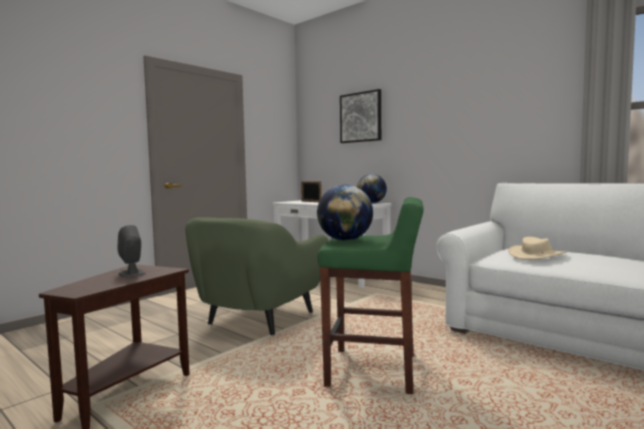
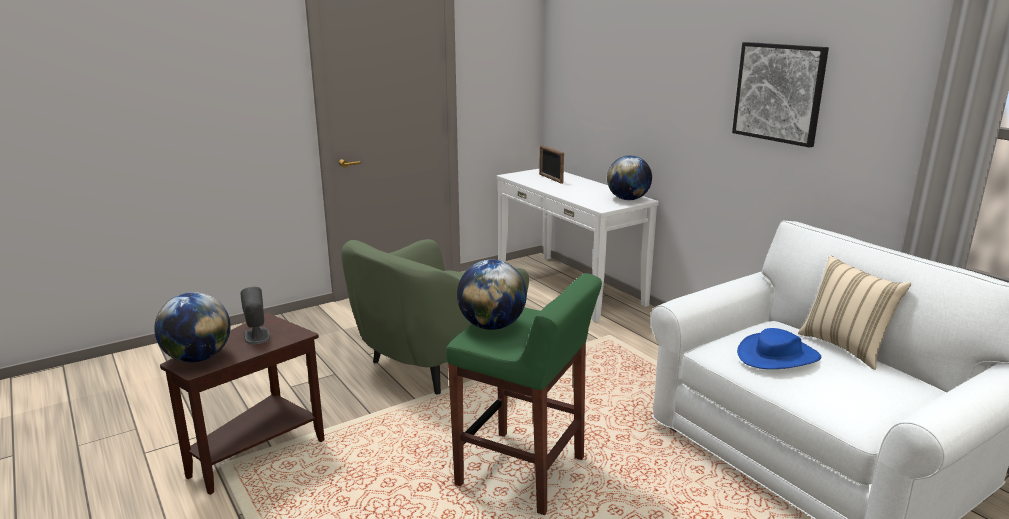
camera: 15 degrees right, 15 degrees up
picture [340,89,381,143] -> picture moved to [732,42,829,148]
beige hat [508,237,567,260] -> blue hat [737,328,821,369]
none -> globe [154,292,231,363]
none -> beige pillow [798,255,911,370]

